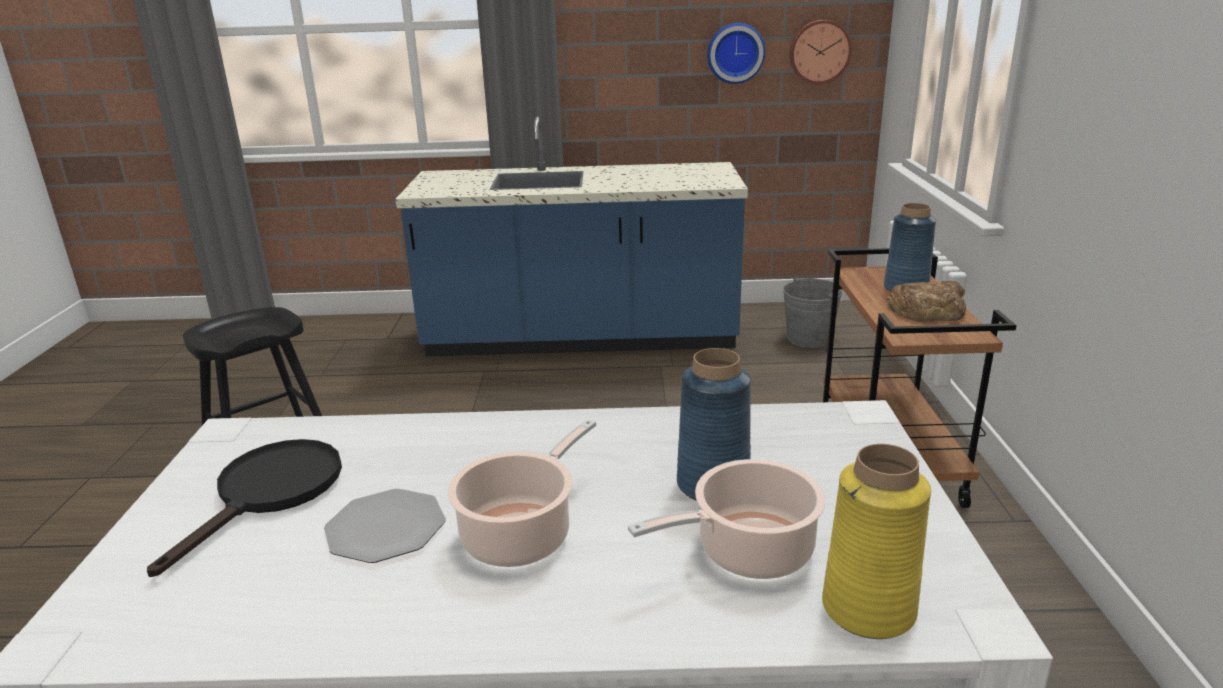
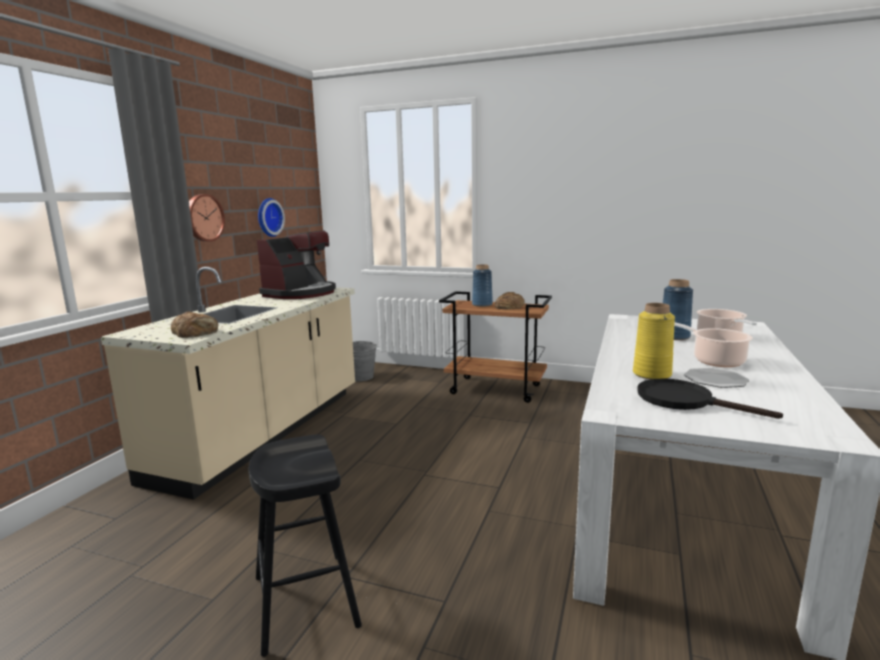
camera: 70 degrees left, 10 degrees down
blue counter [395,116,748,356] -> beige counter [101,267,355,500]
wall clock [789,20,852,84] -> wall clock moved to [189,194,225,242]
yellow vase [822,444,931,639] -> yellow vase moved to [633,303,675,379]
none -> bread [171,311,218,338]
none -> coffee machine [257,231,336,299]

